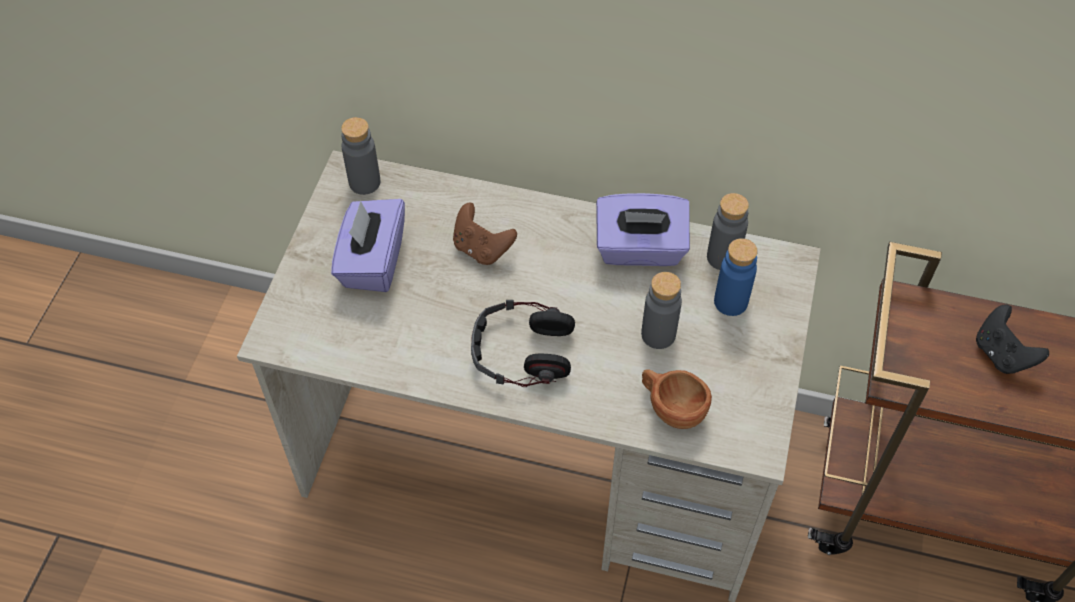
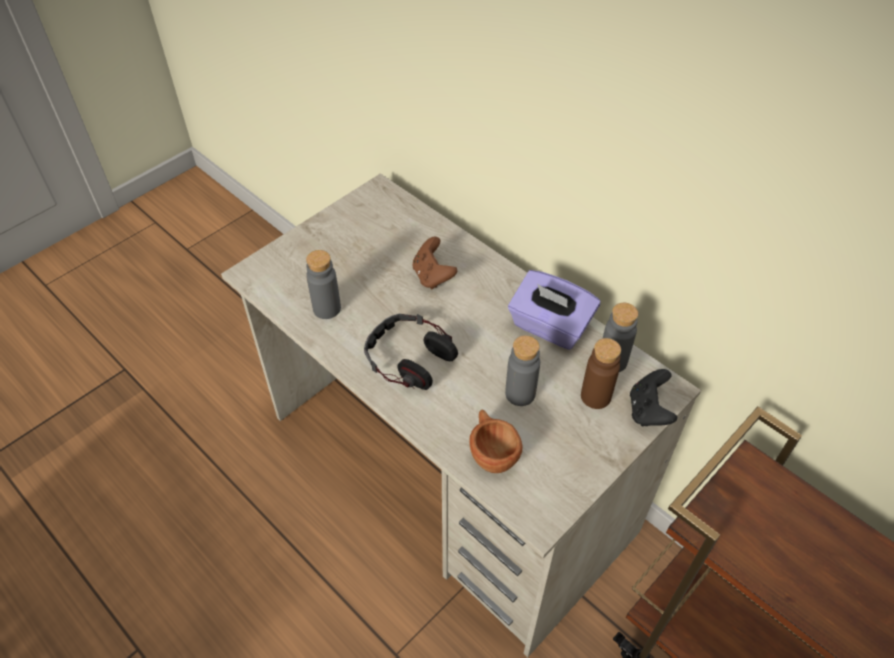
camera: 30 degrees right, 5 degrees down
purple tissue box [331,199,405,292] -> none
grey bottle [341,117,381,195] -> grey bottle moved to [306,250,341,319]
blue bottle [714,238,758,316] -> brown bottle [581,338,621,409]
black game controller [976,304,1049,374] -> black game controller moved to [630,369,677,426]

